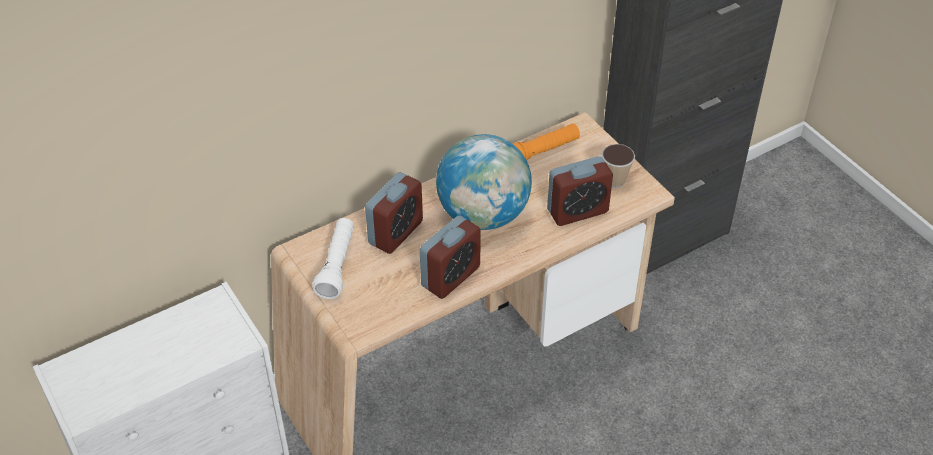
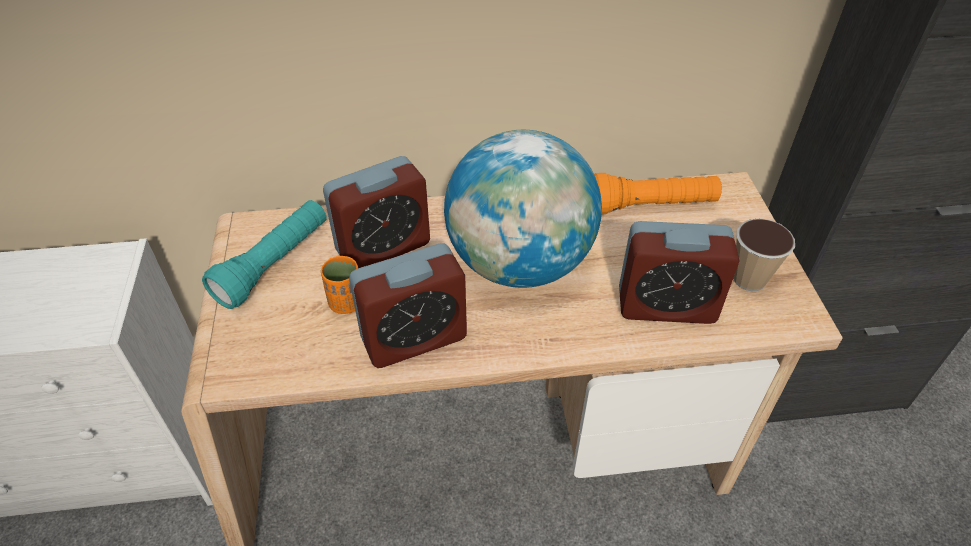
camera: 25 degrees right, 0 degrees up
white flashlight [312,218,354,299] -> turquoise flashlight [202,200,327,309]
none -> orange cup [321,256,358,314]

